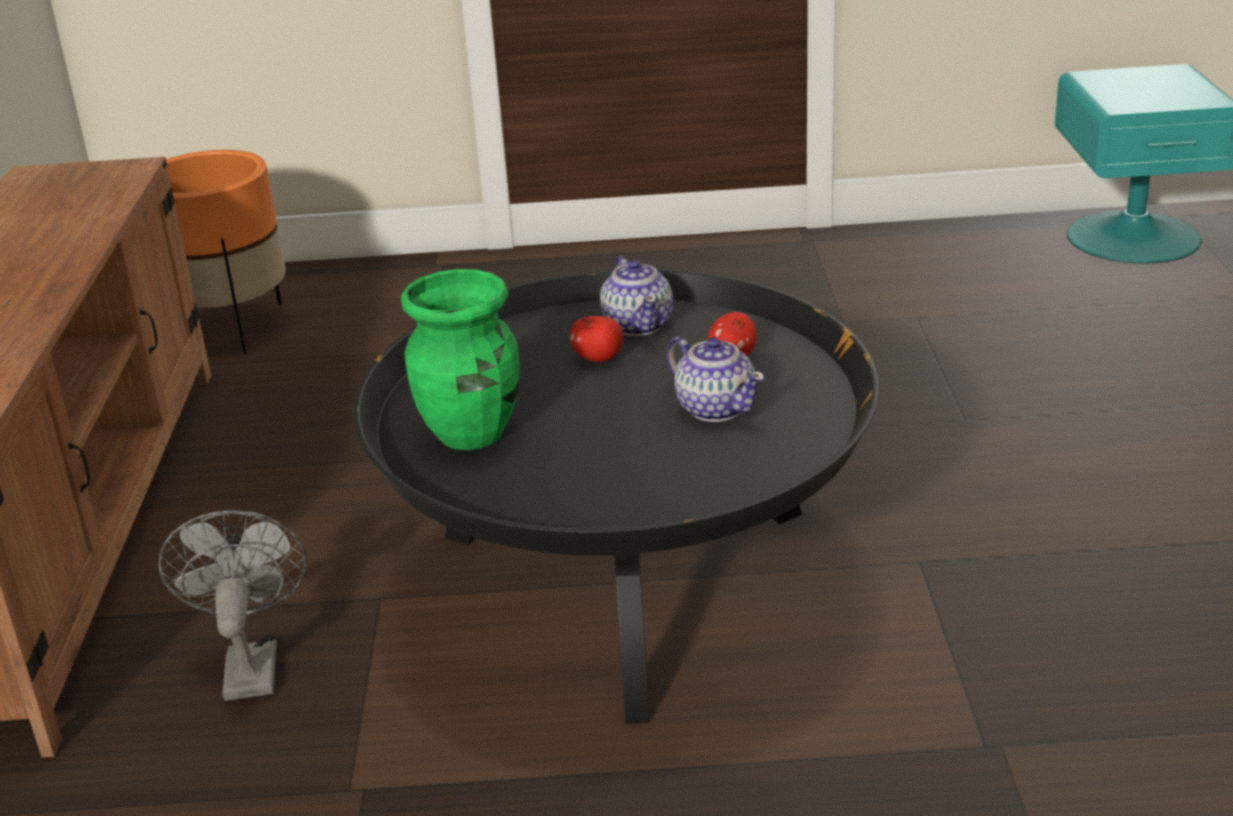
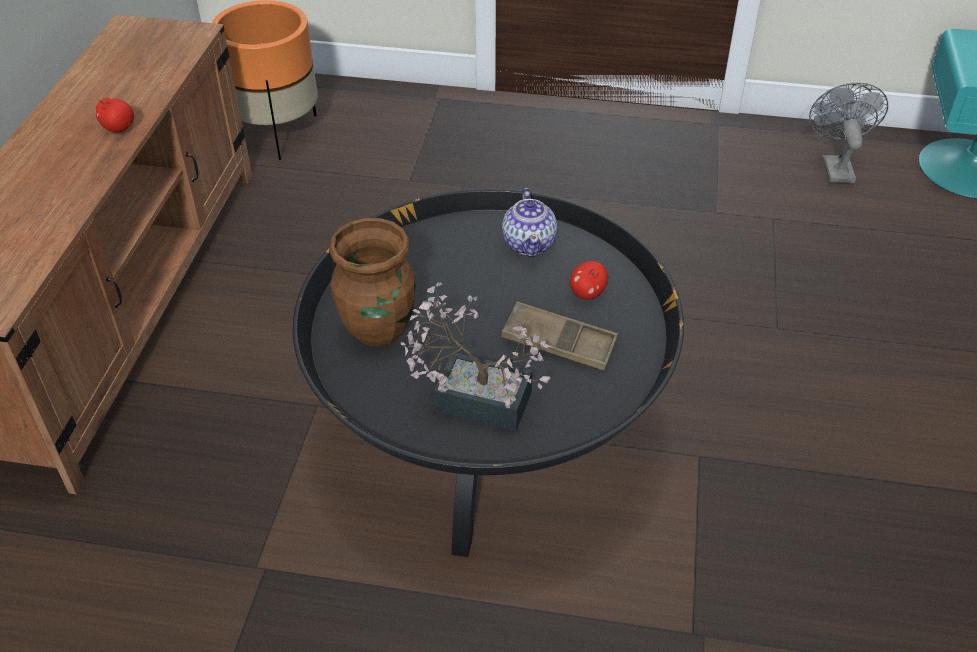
camera: 10 degrees right, 15 degrees up
grey fan [158,510,307,701] -> grey fan moved to [809,83,888,183]
green vase [401,269,520,450] -> brown vase [329,218,416,347]
apple [570,316,623,362] -> apple moved to [95,98,134,133]
teapot [667,336,764,422] -> brown tray [501,301,618,371]
none -> potted plant [401,282,551,432]

